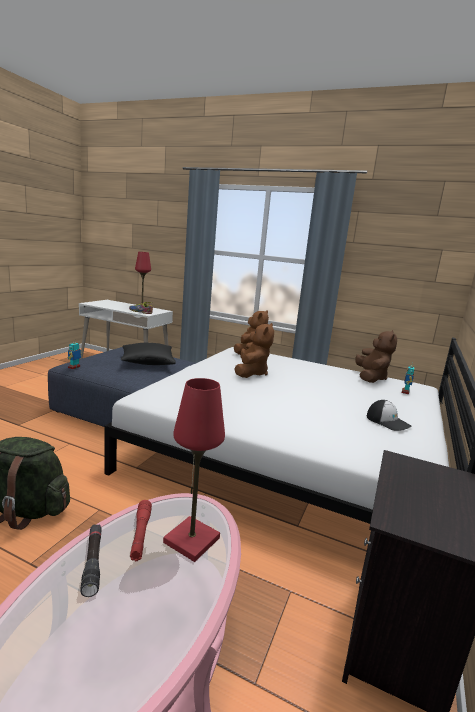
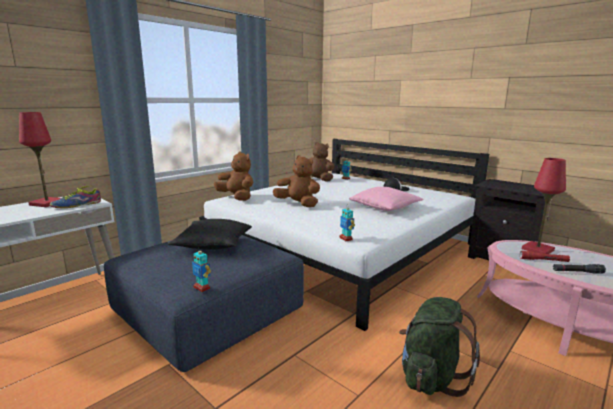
camera: 70 degrees left, 0 degrees up
none -> toy robot [339,208,355,241]
none -> pink pillow [349,187,423,211]

